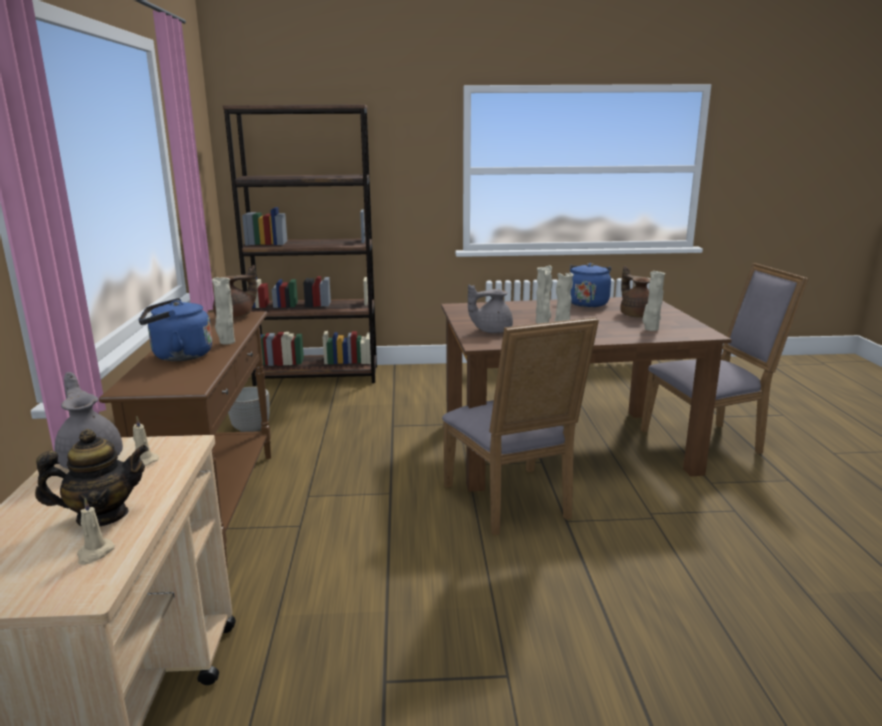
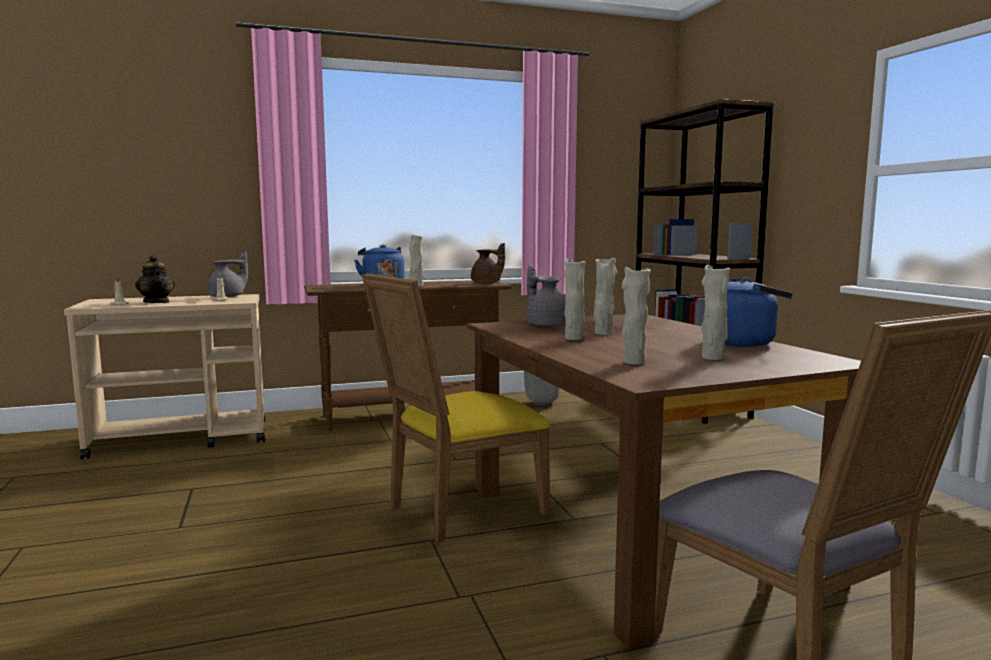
camera: 75 degrees right, 10 degrees down
grey chair [442,317,599,536] -> yellow chair [362,273,551,543]
brown teapot [620,266,651,318] -> beige vase [701,265,730,360]

